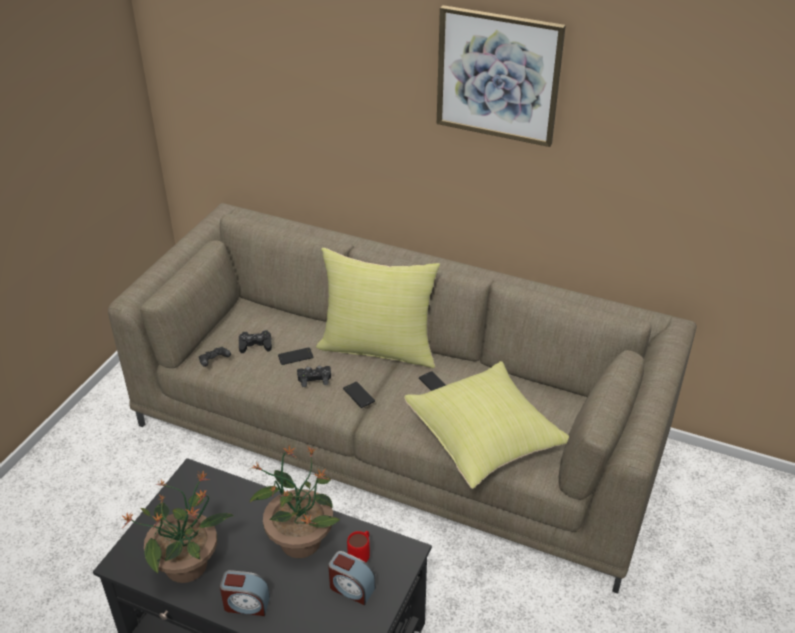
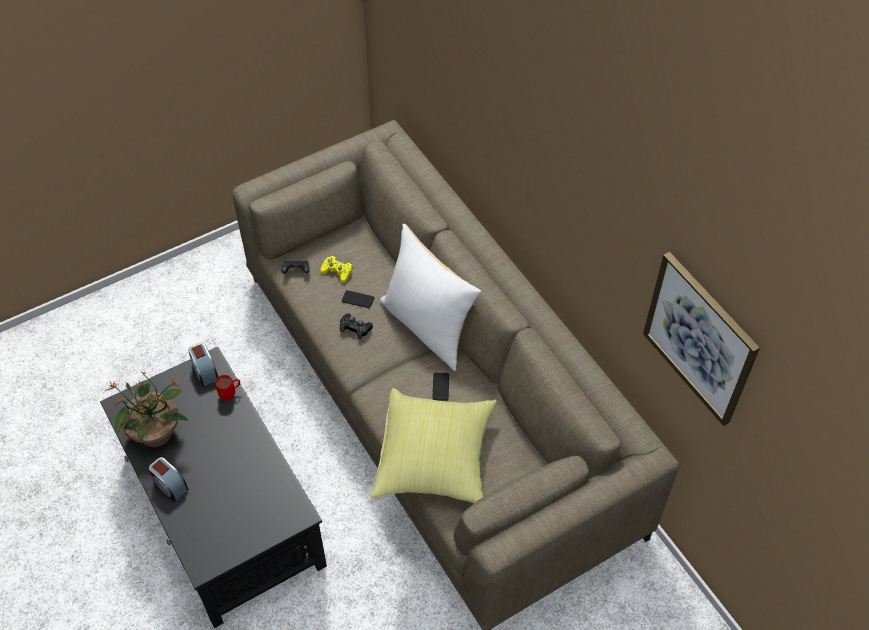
camera: 35 degrees right, 15 degrees up
black game controller [239,330,272,353] -> yellow game controller [321,256,352,283]
potted plant [249,446,340,558] -> none
yellow pillow [316,248,440,368] -> white pillow [380,224,481,371]
alarm clock [328,551,376,605] -> alarm clock moved to [188,343,218,386]
phone [343,382,375,408] -> none
red mug [347,531,370,562] -> red mug moved to [215,375,240,401]
picture [437,5,566,147] -> picture moved to [643,252,760,426]

